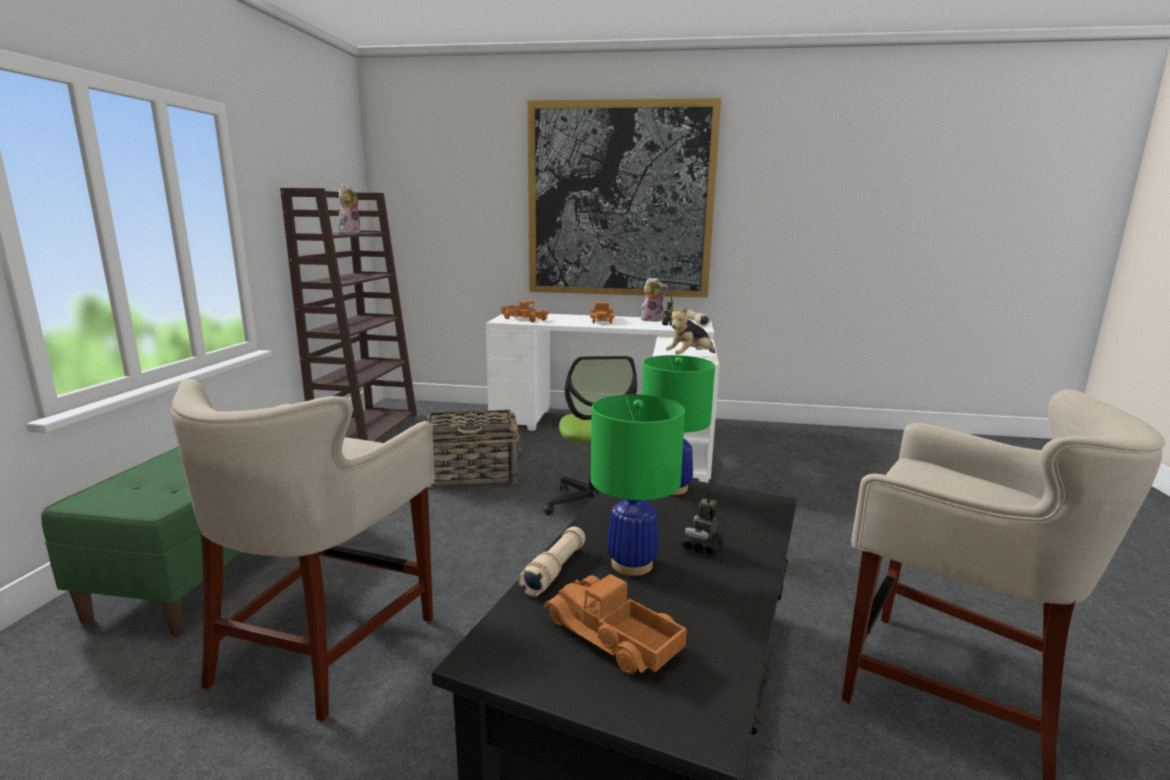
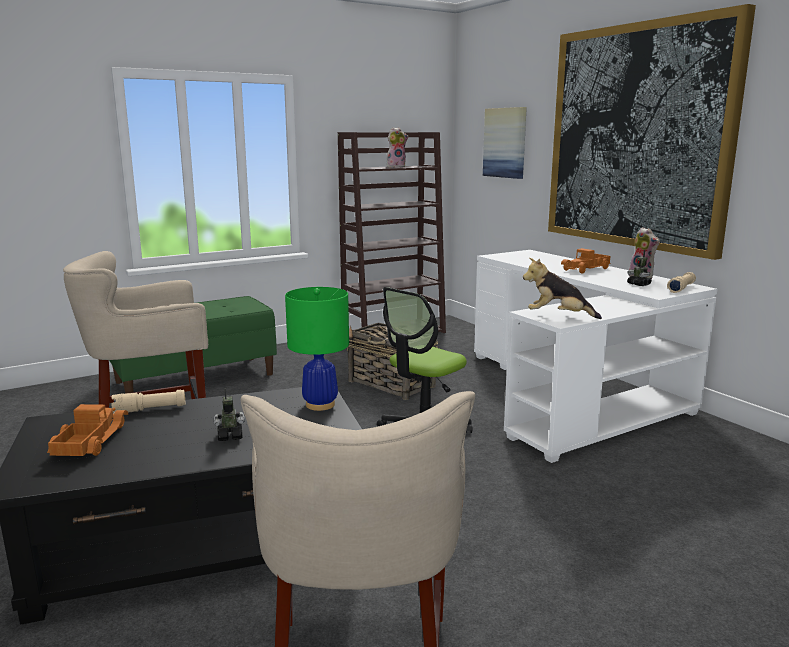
camera: 50 degrees right, 0 degrees up
toy truck [501,300,549,323] -> none
green table lamp [591,394,685,576] -> none
none -> picture [483,107,527,179]

